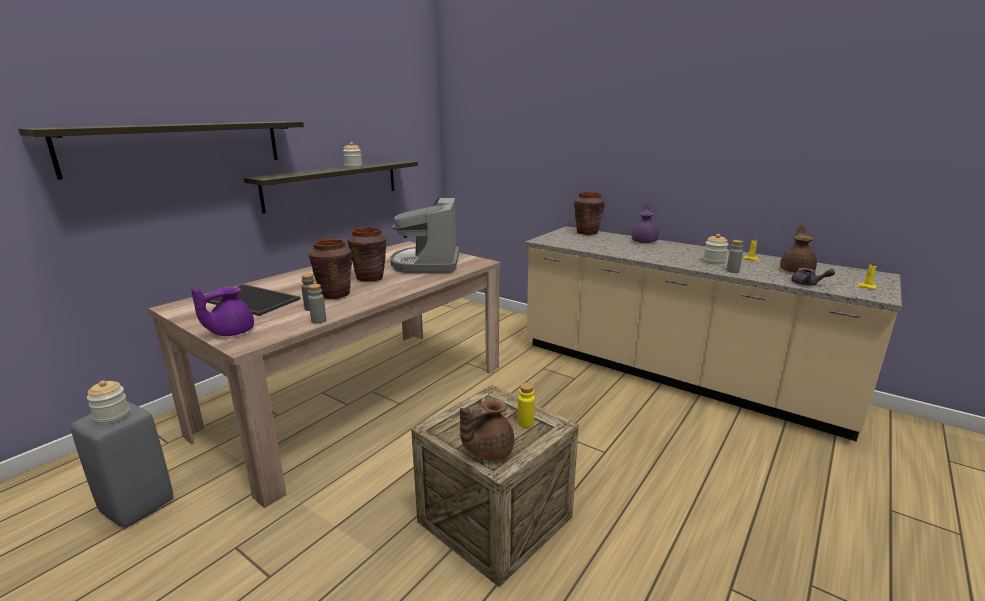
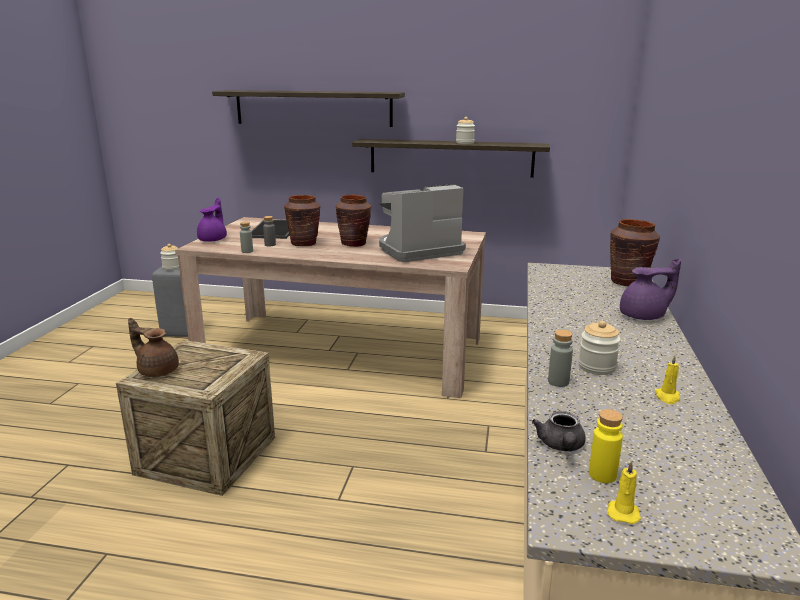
camera: 65 degrees right, 0 degrees up
purple teapot [191,287,254,336] -> purple teapot turned 90 degrees clockwise [197,198,227,242]
yellow bottle [518,383,535,428] -> yellow bottle moved to [589,409,623,483]
brown teapot [780,224,817,273] -> none

